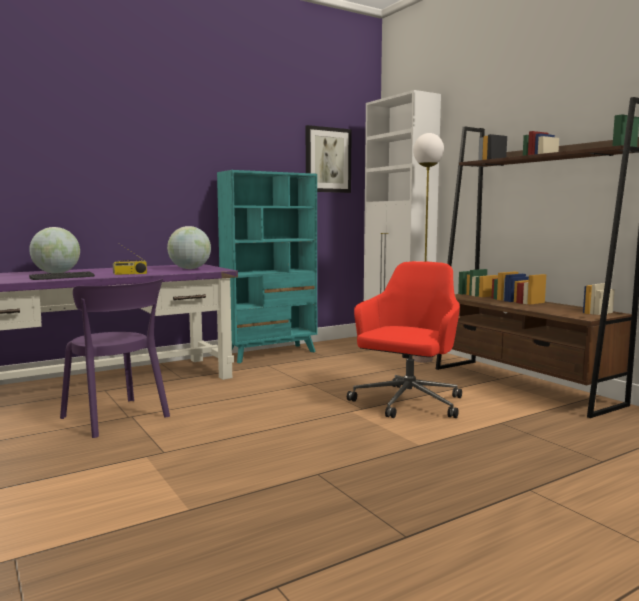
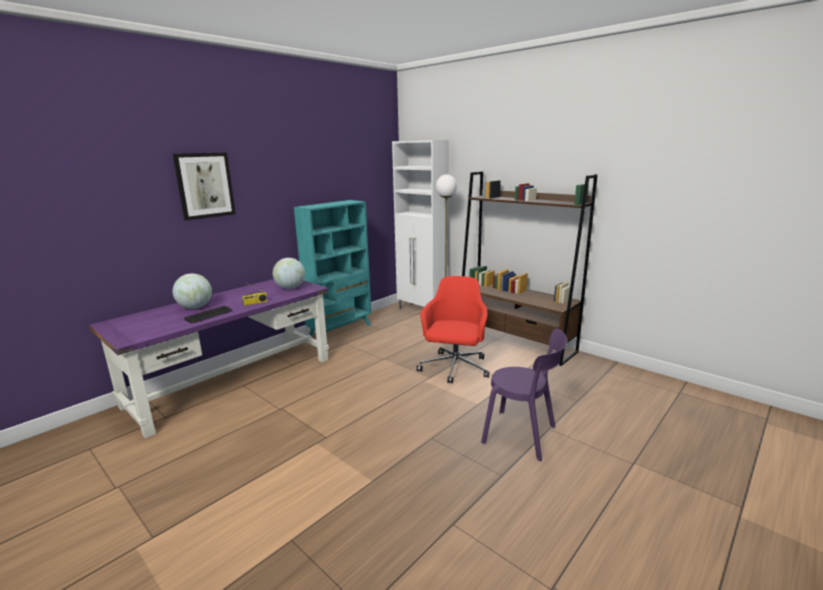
camera: 15 degrees left, 10 degrees up
purple chair [60,278,170,438] -> purple chair moved to [481,328,568,461]
picture [306,125,352,193] -> picture moved to [173,153,236,220]

